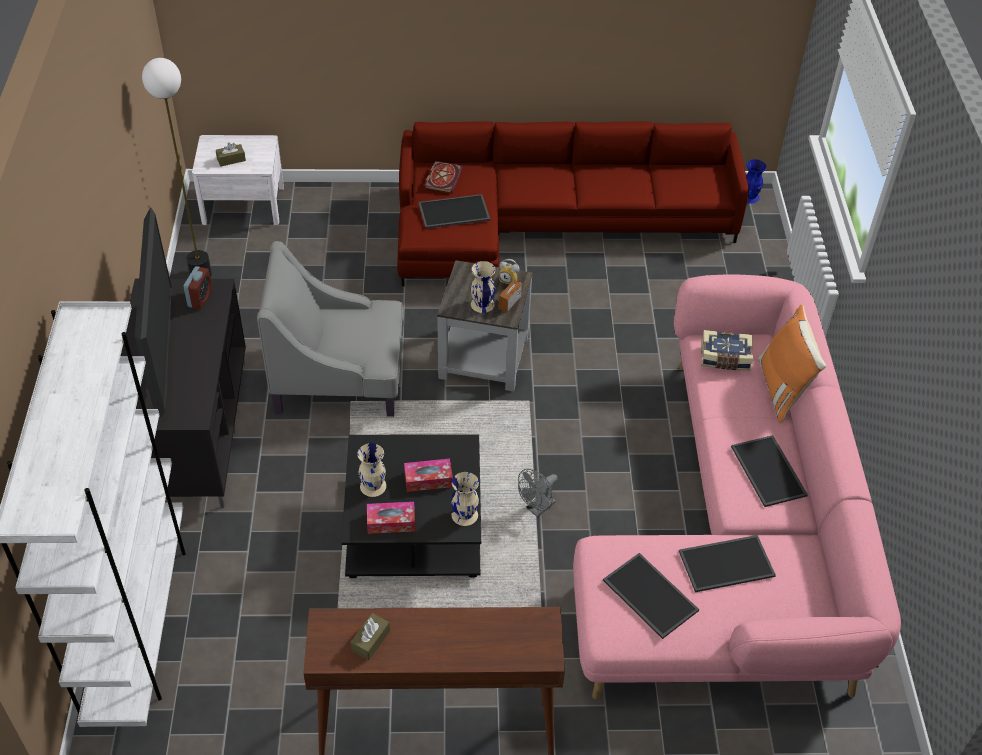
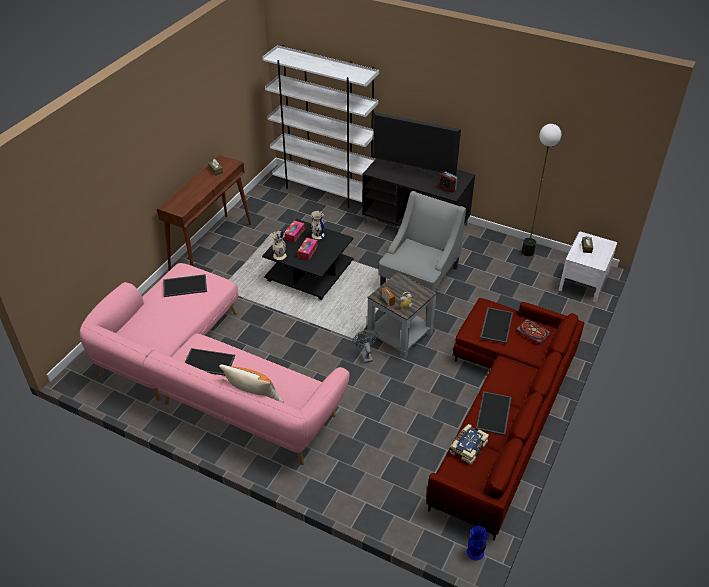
camera: 120 degrees right, 5 degrees down
beige vase [471,261,496,313] -> none
grey fan [518,469,558,517] -> grey fan moved to [352,330,378,363]
tray [679,535,776,592] -> tray moved to [476,391,512,436]
book [701,330,753,371] -> book moved to [450,424,489,465]

